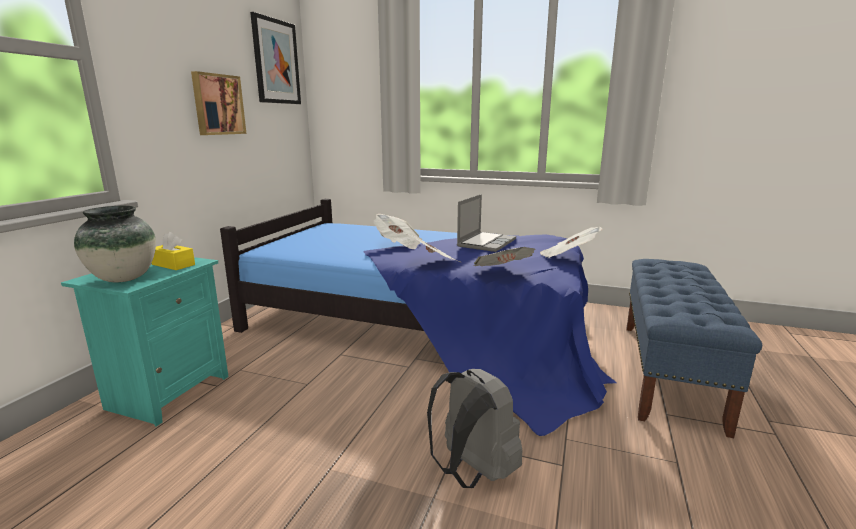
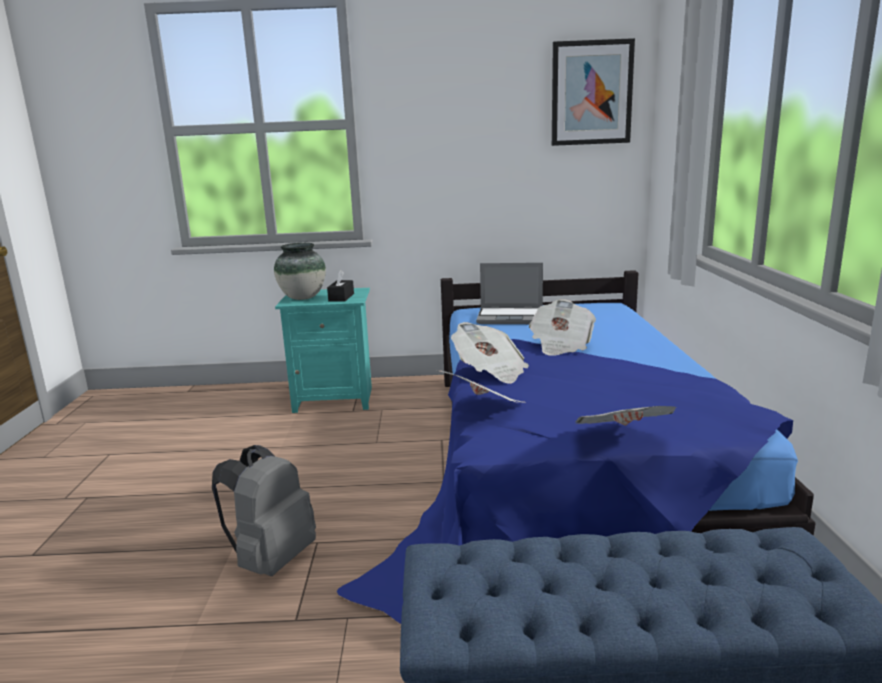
camera: 70 degrees right, 0 degrees up
yellow tissue box [152,232,195,270] -> black tissue box [327,270,354,302]
picture [191,71,246,135] -> none
laptop [457,194,516,252] -> laptop moved to [476,263,543,324]

